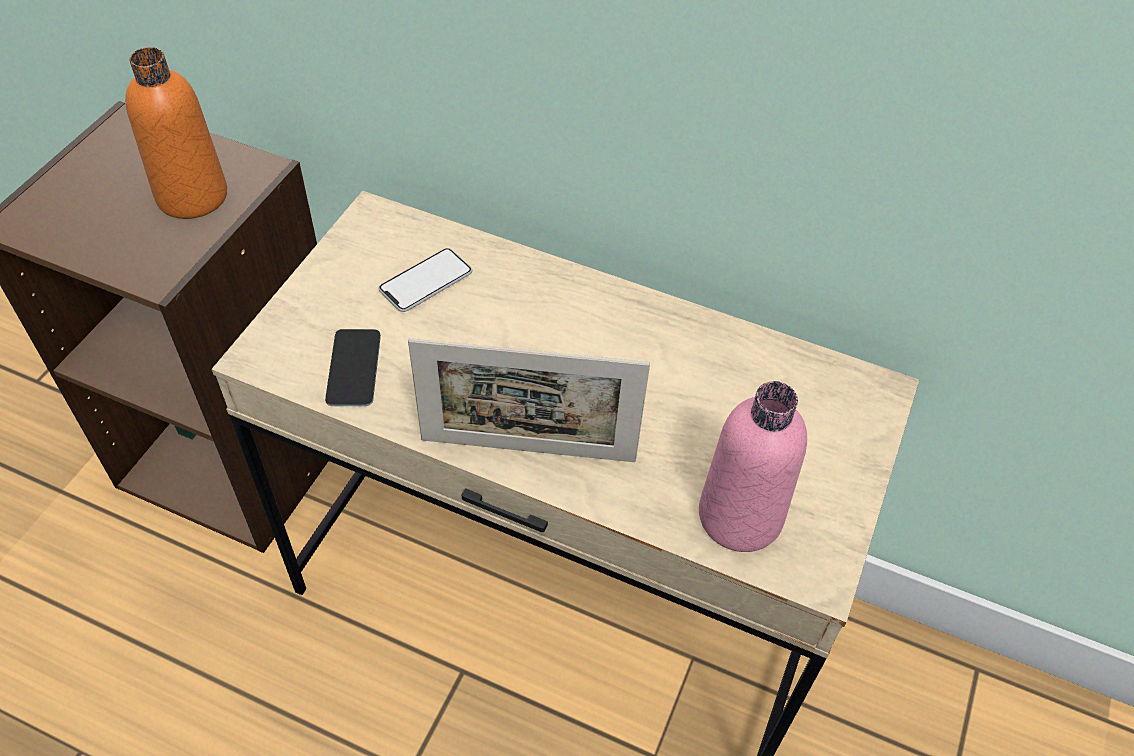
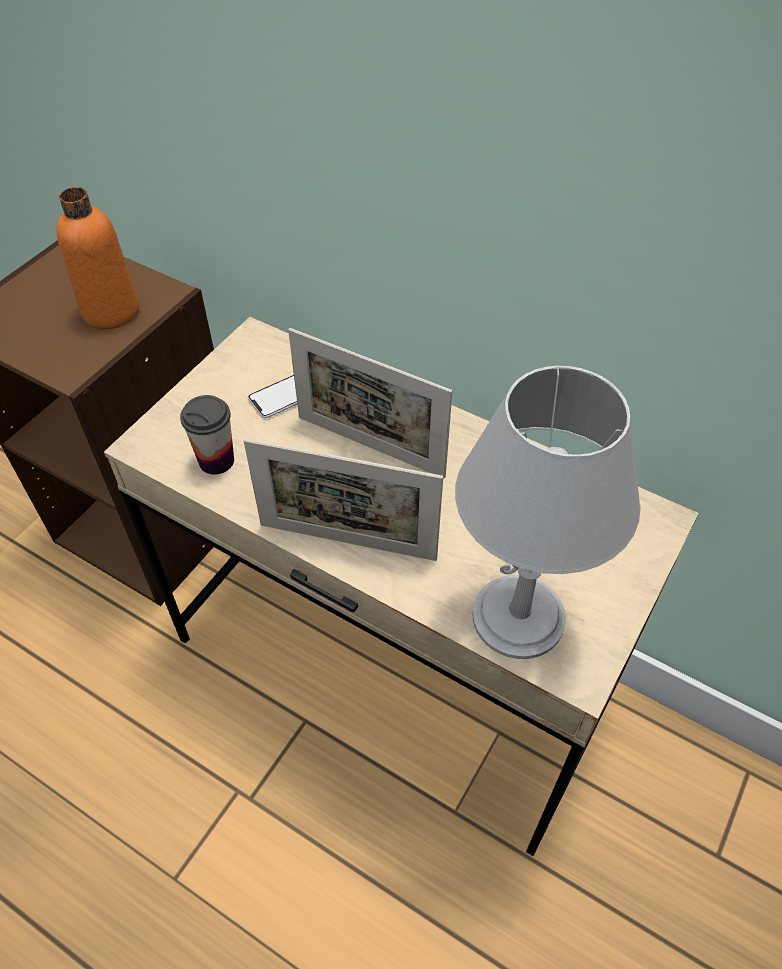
camera: 10 degrees right, 0 degrees up
phone [325,329,381,406] -> cup [180,395,234,475]
pink bottle [699,381,807,552] -> grey table lamp [455,366,641,659]
none -> picture frame [288,328,452,478]

